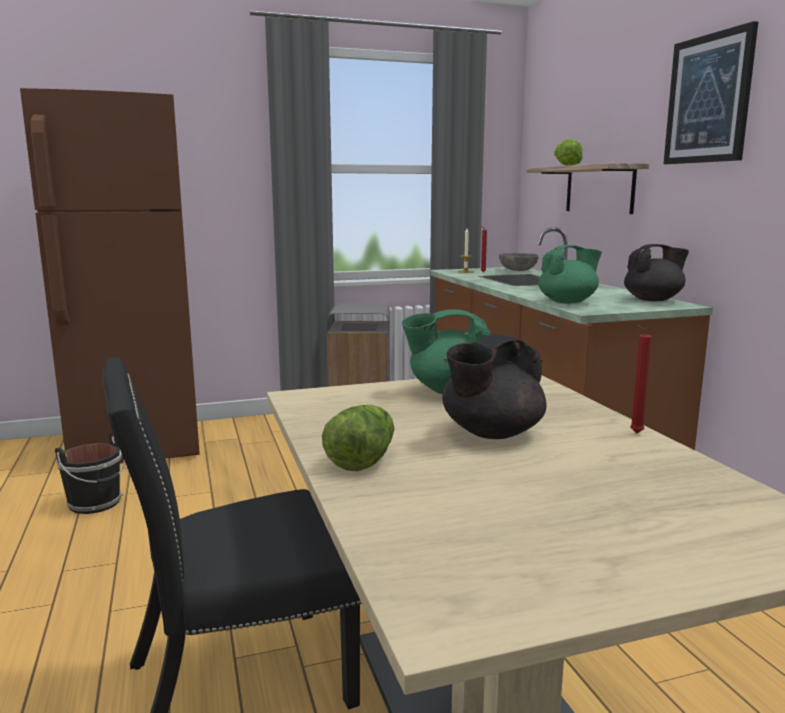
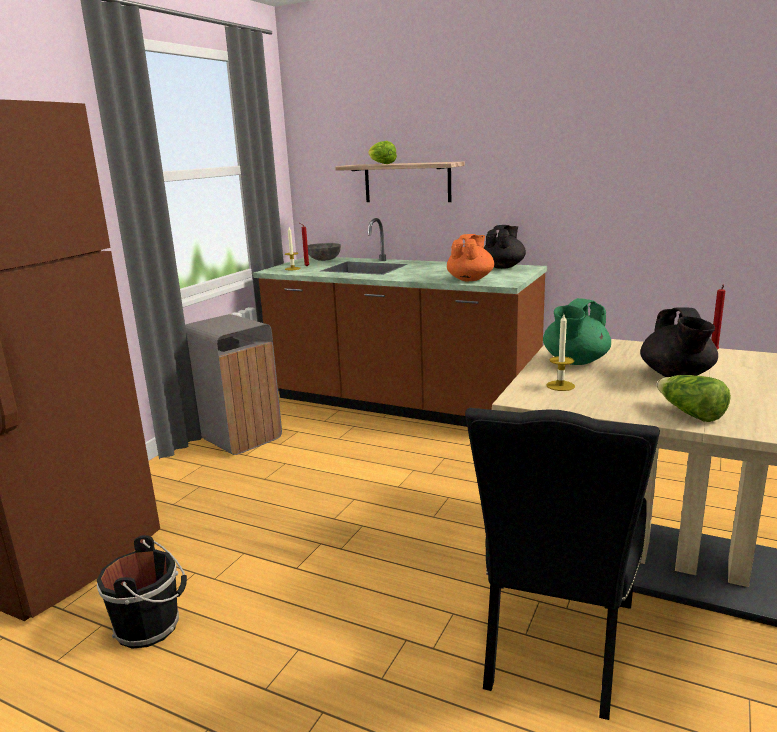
camera: 45 degrees left, 5 degrees up
green teapot [538,245,602,303] -> orange teapot [447,234,494,281]
picture [663,21,758,164] -> none
none -> candle [546,314,575,391]

